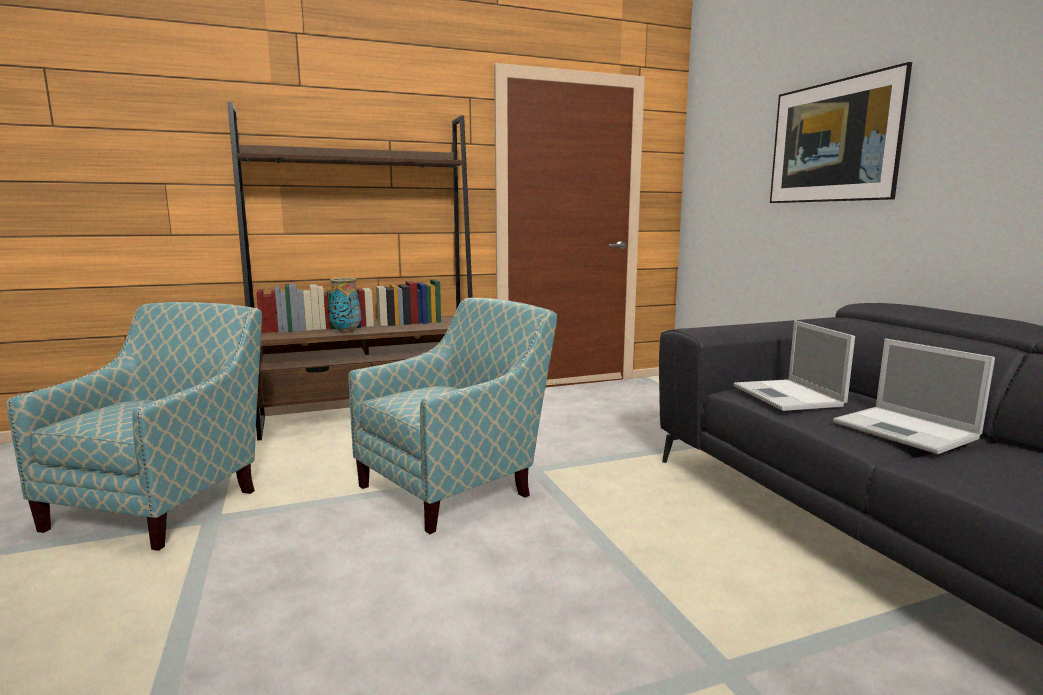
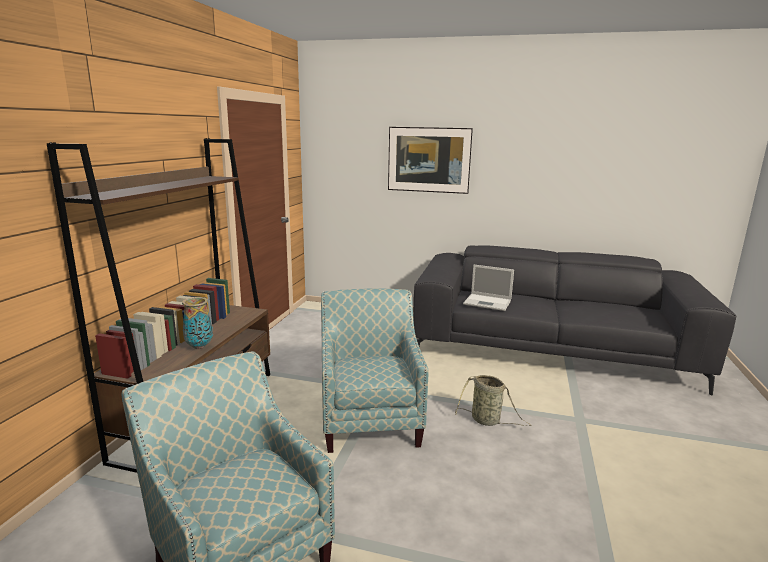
camera: 55 degrees left, 5 degrees up
laptop [833,339,995,454] -> none
none -> basket [455,375,532,426]

